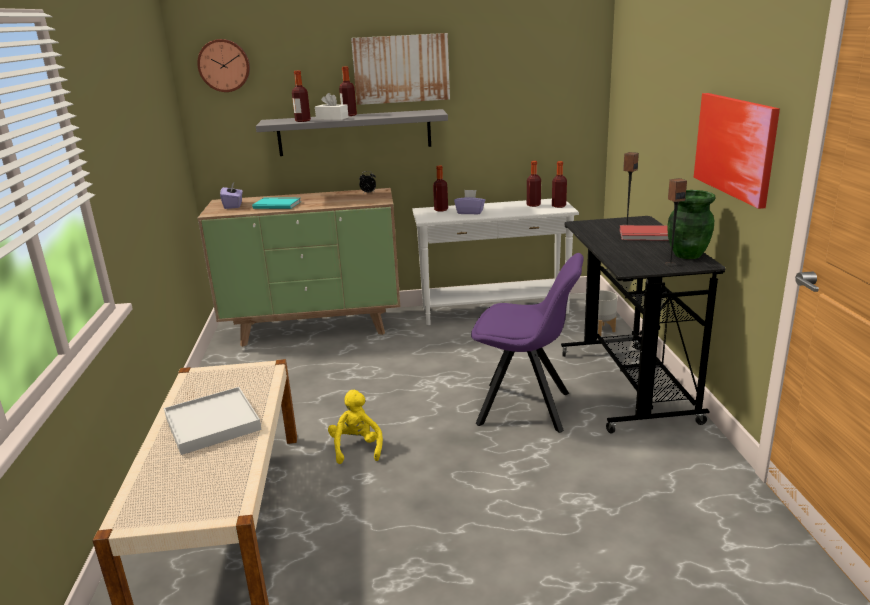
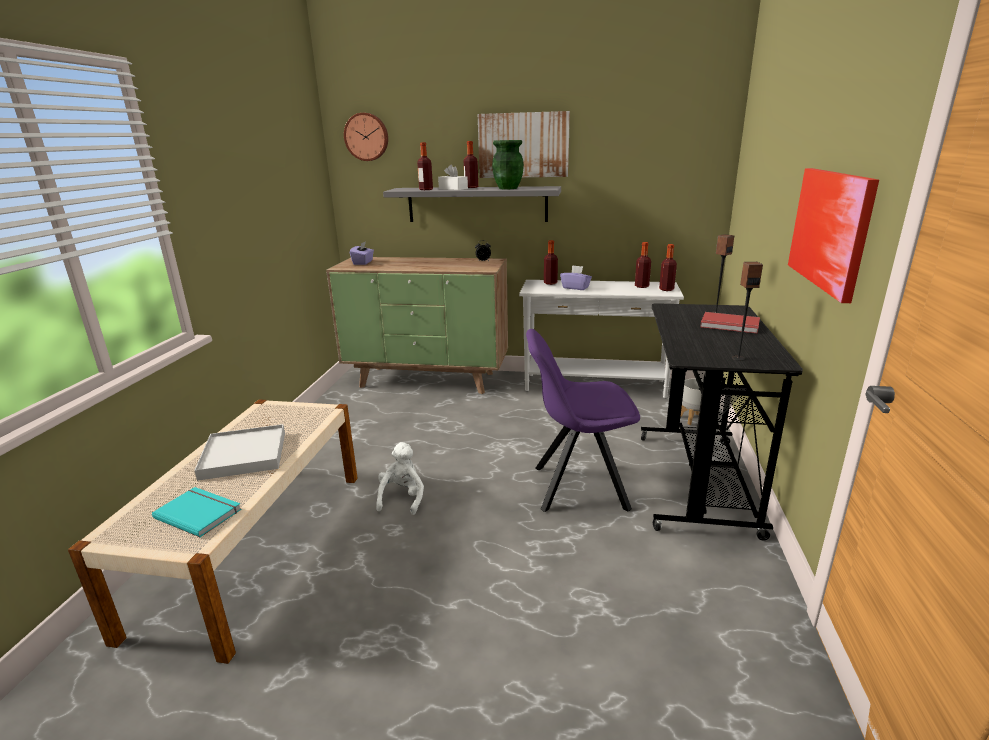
camera: 15 degrees right, 0 degrees up
turquoise book [252,197,301,209] -> turquoise book moved to [152,487,241,537]
yellow plush toy [328,390,383,464] -> white plush toy [376,442,424,515]
purple chair [471,253,584,433] -> purple chair turned 150 degrees clockwise [526,329,640,512]
green vase [668,190,716,259] -> green vase moved to [492,140,524,189]

